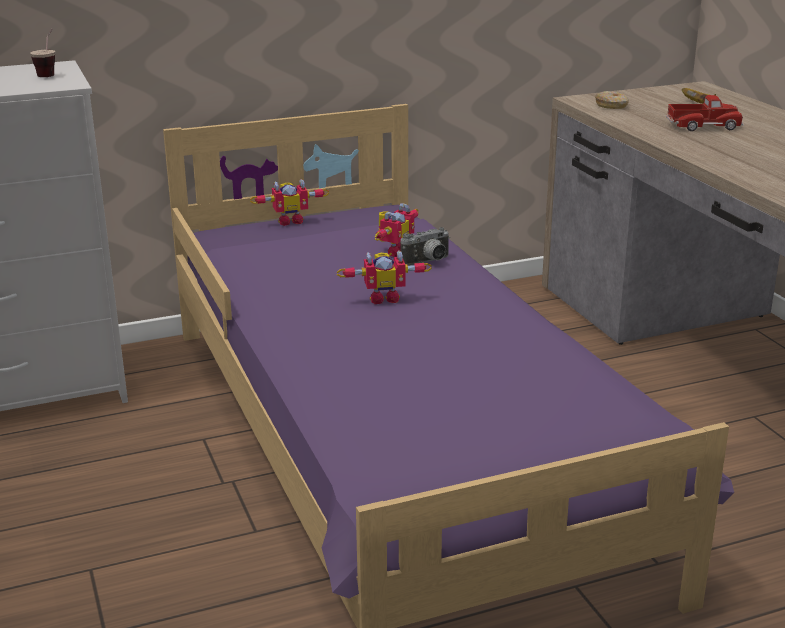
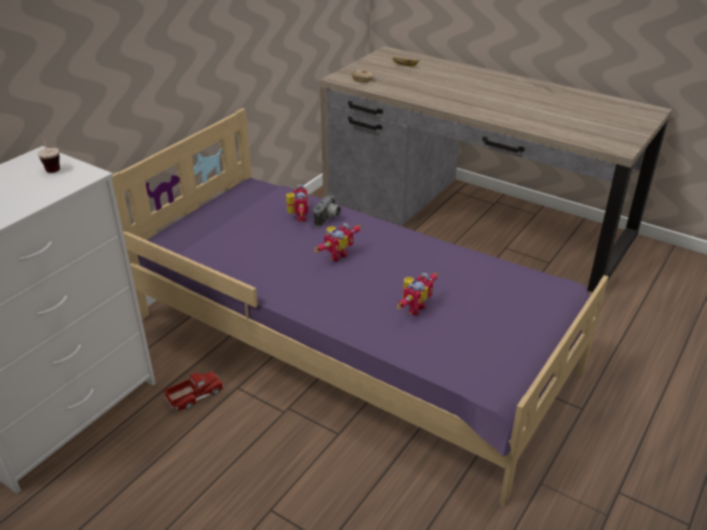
camera: 35 degrees left, 10 degrees up
toy robot [250,179,329,226] -> toy robot moved to [397,273,438,316]
toy truck [666,95,744,131] -> toy truck moved to [164,371,225,411]

